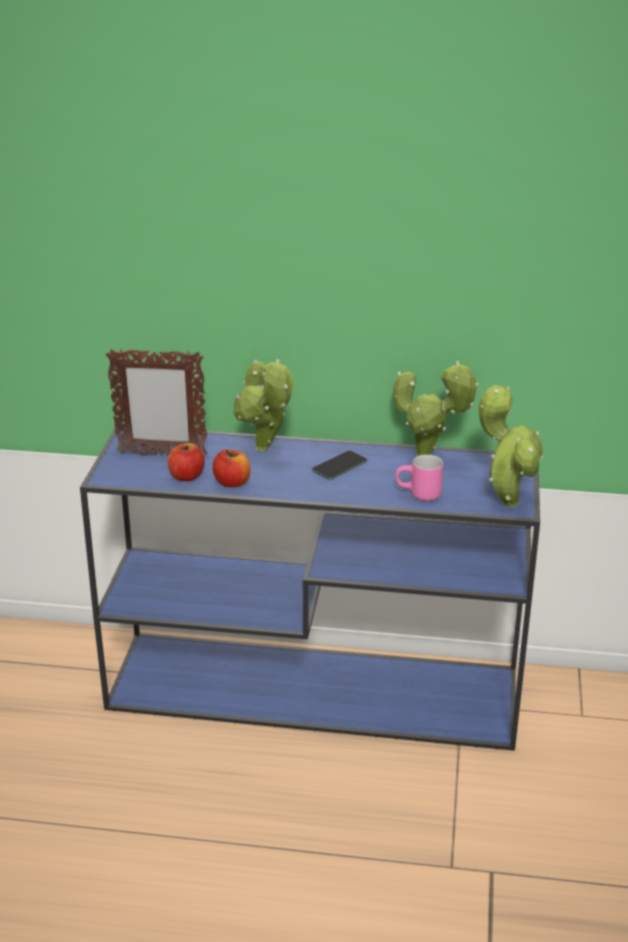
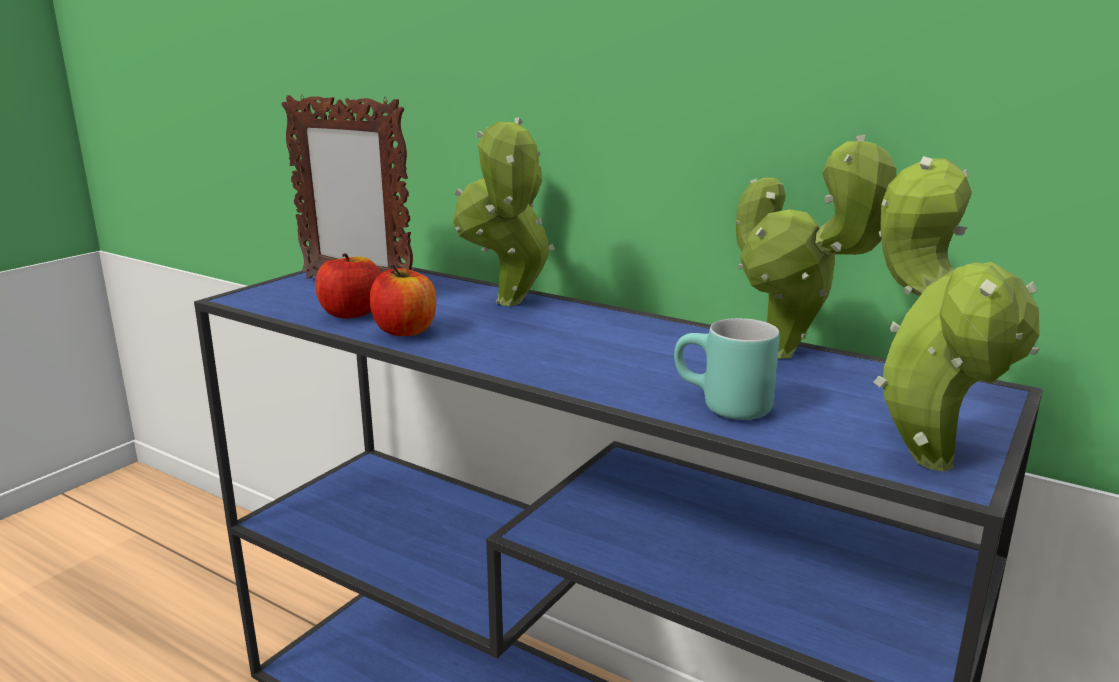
camera: 25 degrees right, 10 degrees down
phone [312,451,367,479] -> none
pink mug [395,455,443,501] -> turquoise mug [674,318,780,420]

